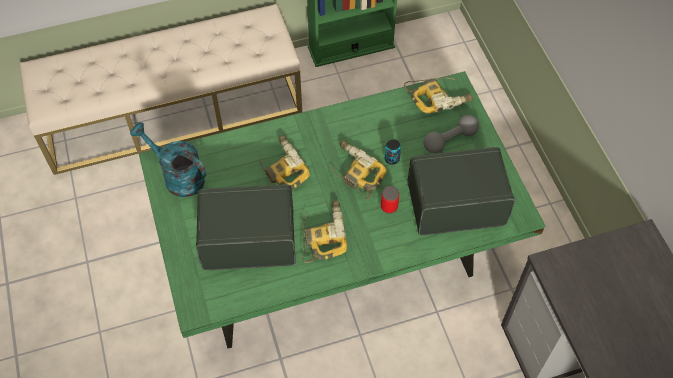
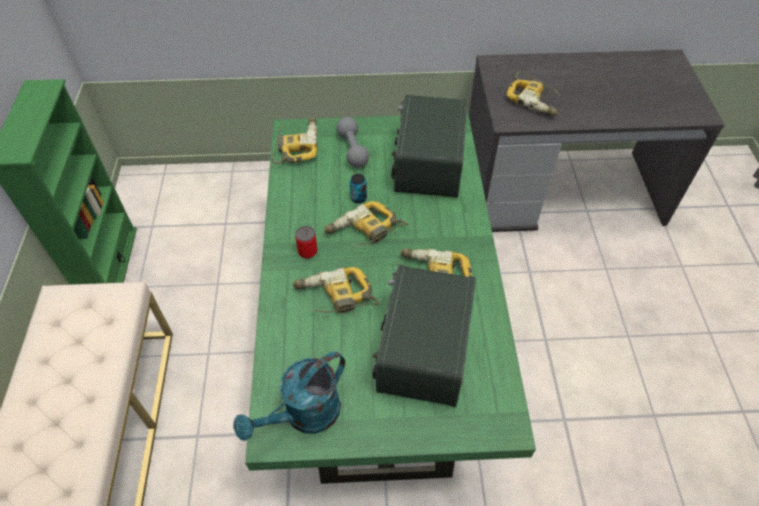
camera: 75 degrees left, 5 degrees down
can [381,186,399,213] -> can moved to [295,226,317,259]
none -> power drill [507,71,560,116]

